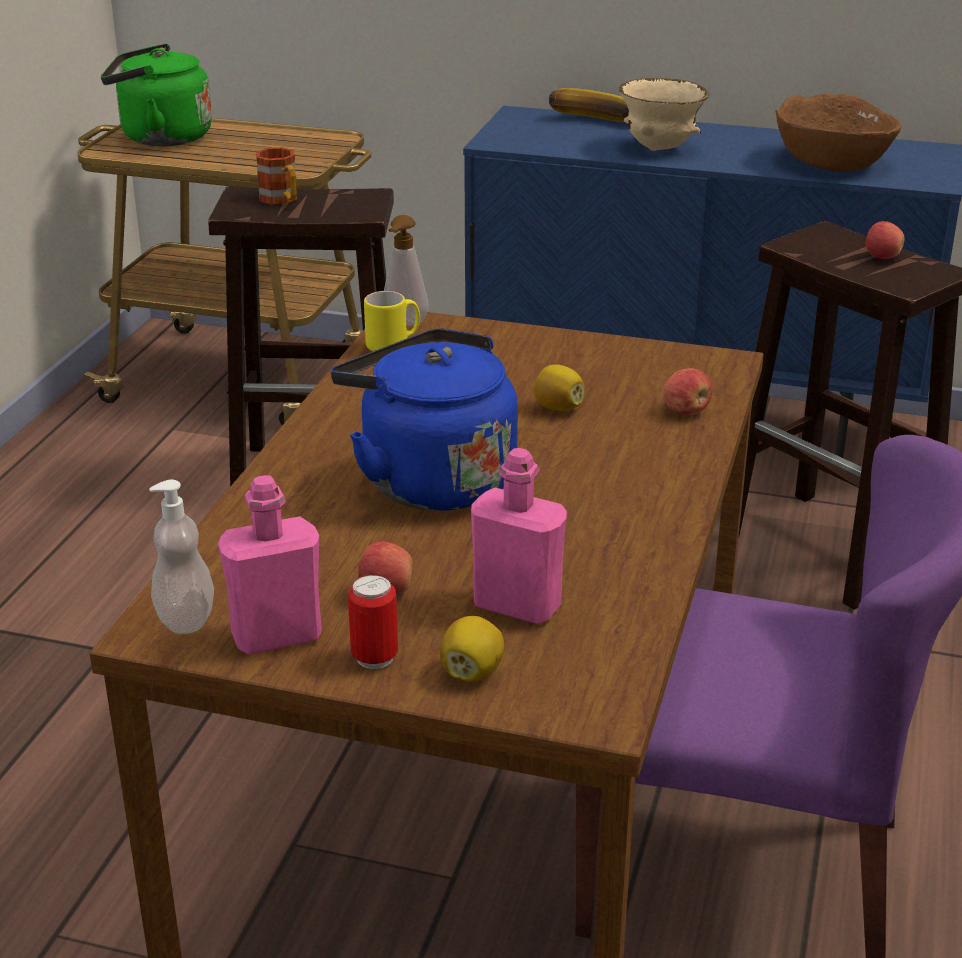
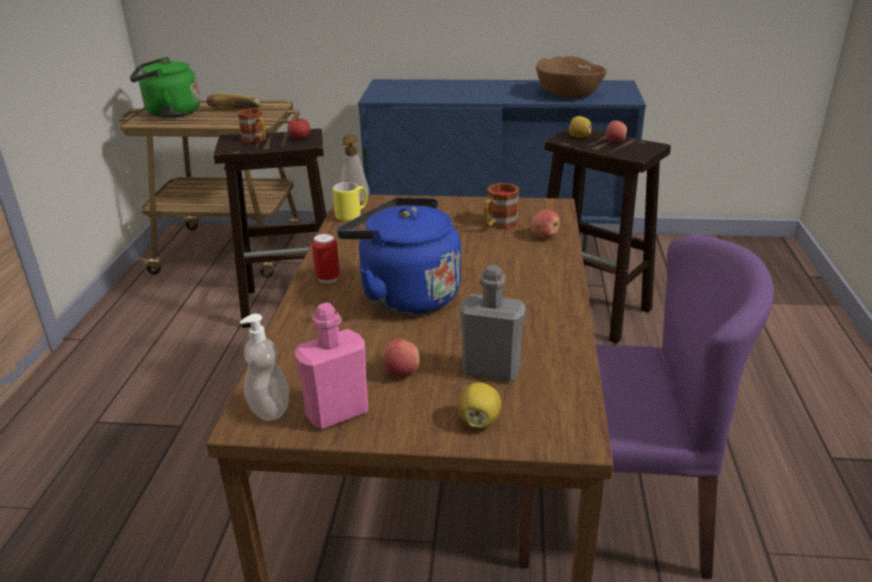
camera: 10 degrees left, 0 degrees up
can [348,574,398,669] -> can moved to [312,233,340,283]
pink bottle [471,448,567,625] -> grey bottle [460,265,526,382]
lemon [533,364,585,411] -> lemon moved to [569,116,591,138]
banana [549,88,629,122] -> banana moved to [207,94,263,110]
beige bowl [619,78,709,151] -> none
none -> tomato [287,117,310,139]
none -> mug [484,183,519,229]

